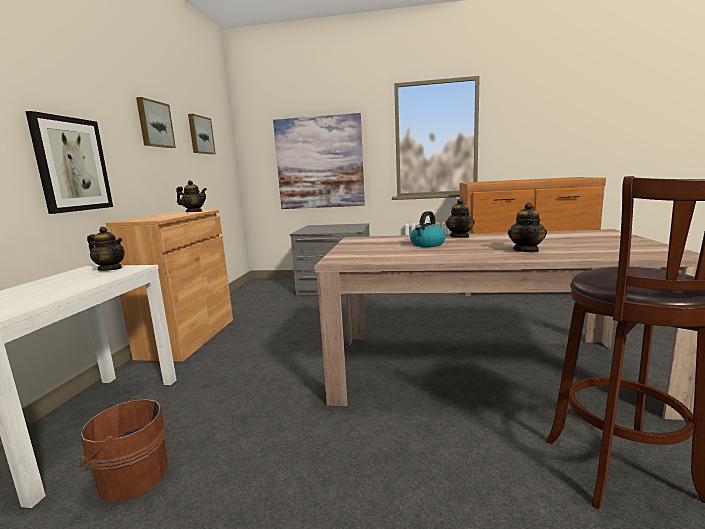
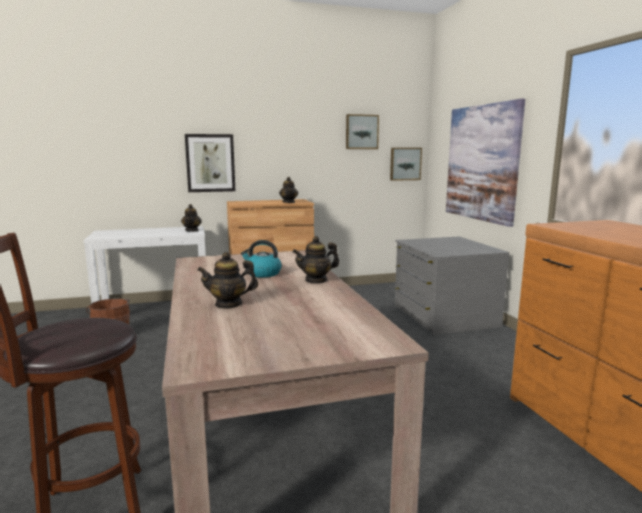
camera: 65 degrees right, 0 degrees up
picture [136,97,176,148] -> picture moved to [390,148,422,181]

